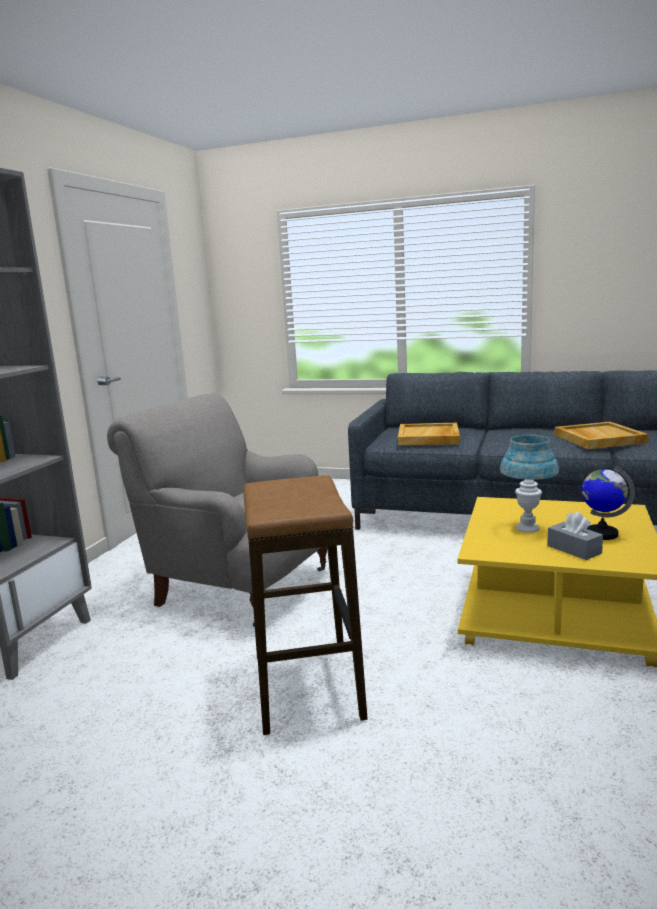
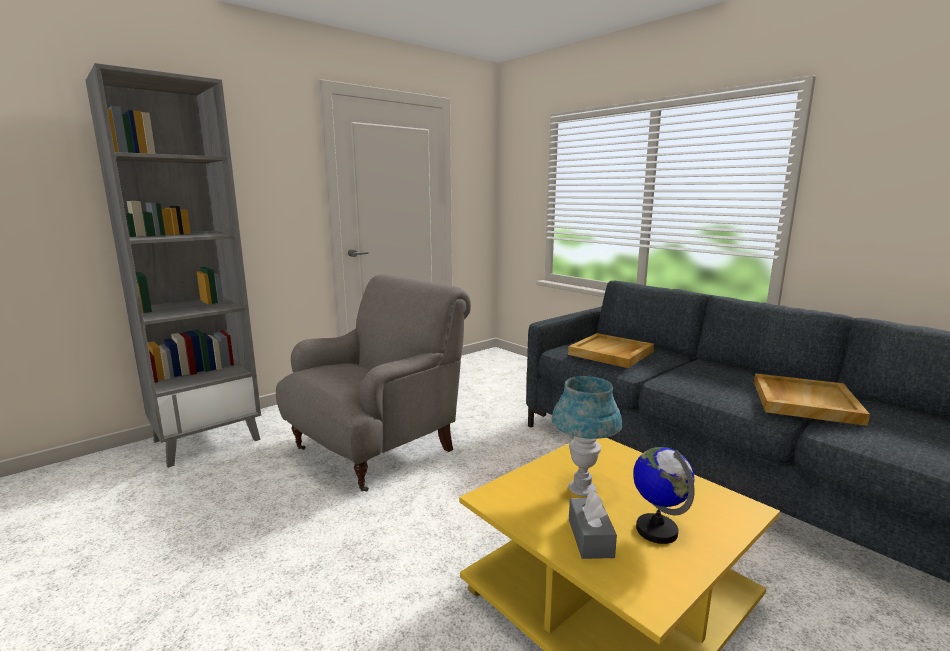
camera: 30 degrees right, 0 degrees up
grey armchair [107,393,327,627] -> grey armchair turned 75 degrees clockwise [276,274,471,492]
stool [243,475,368,735] -> none

